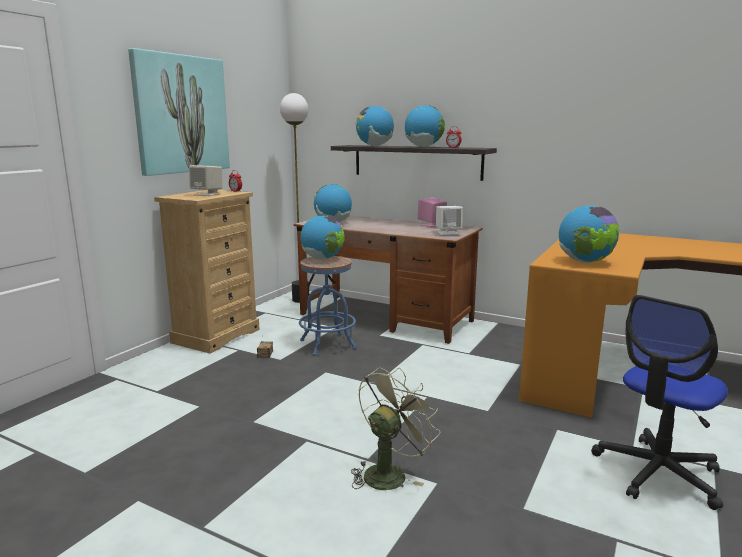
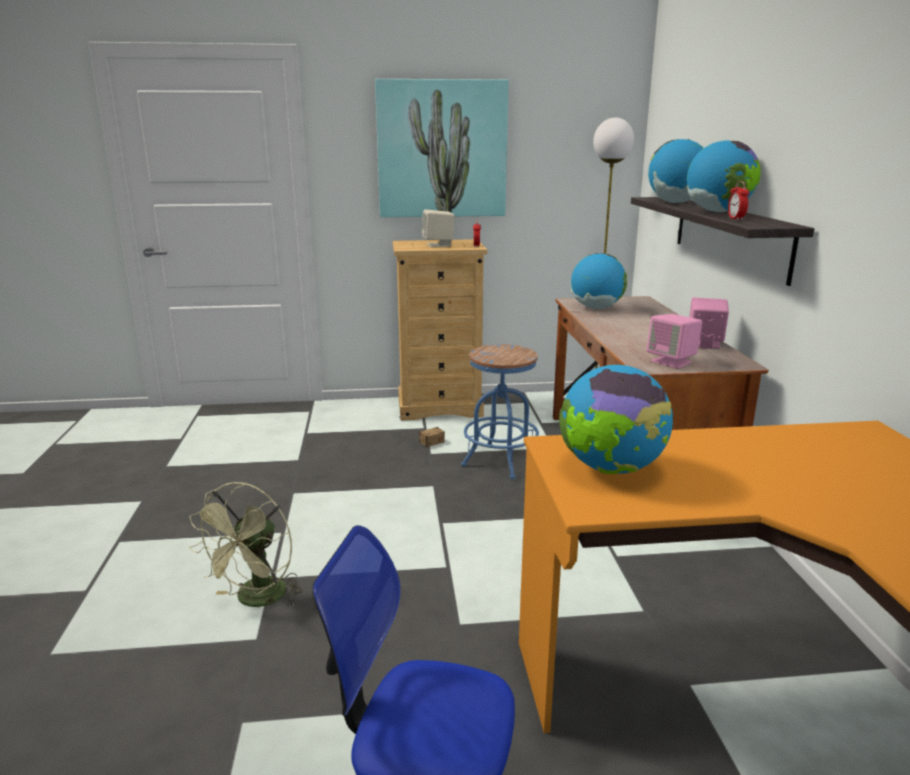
camera: 55 degrees right, 5 degrees up
globe [300,215,345,260] -> none
green fan [351,367,440,490] -> green fan turned 105 degrees clockwise [189,482,303,607]
white speaker [436,206,463,235] -> pink speaker [646,314,703,369]

